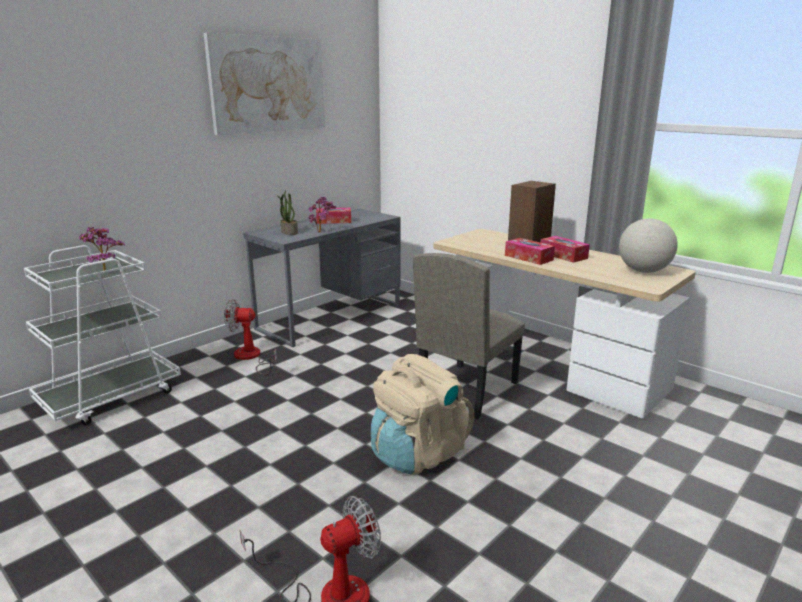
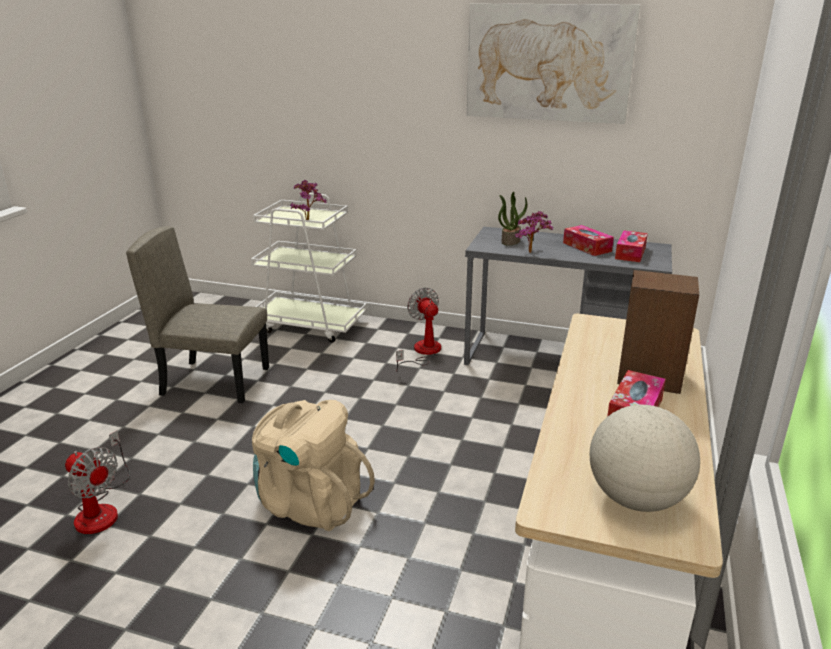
camera: 65 degrees right, 5 degrees up
beige chair [413,253,525,419] -> beige chair moved to [126,226,269,403]
tissue box [505,238,555,265] -> tissue box moved to [615,230,648,262]

